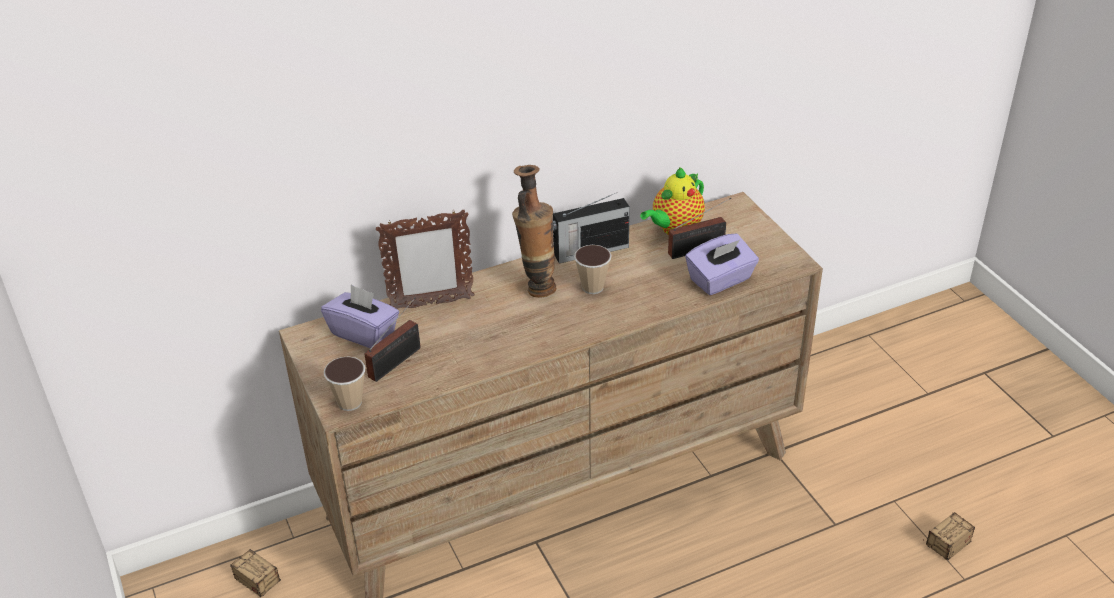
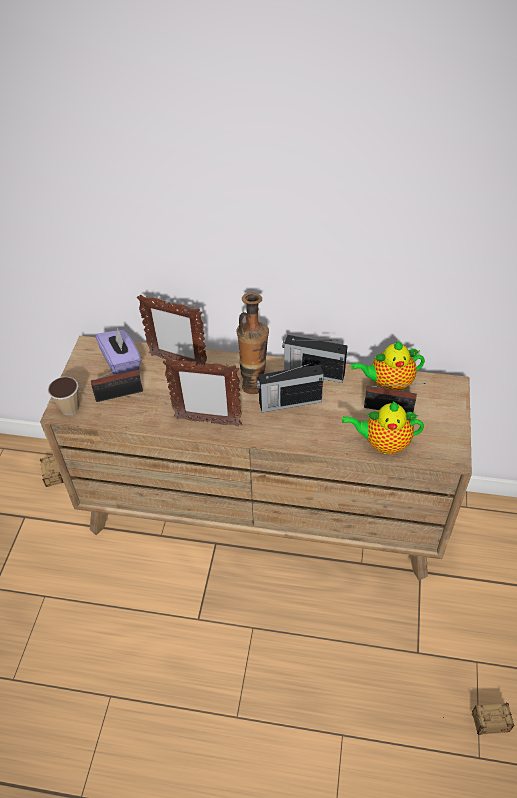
camera: 35 degrees right, 10 degrees up
cup [574,245,612,294] -> radio [256,362,324,412]
purple tissue box [685,234,759,295] -> teapot [342,402,424,454]
none -> picture frame [163,358,242,427]

